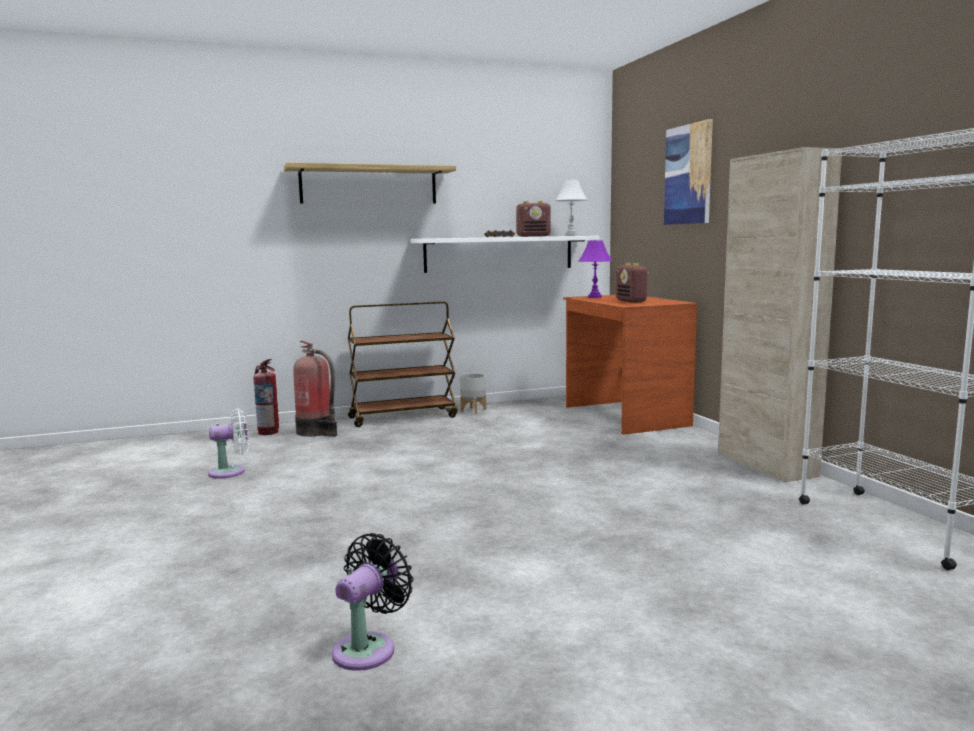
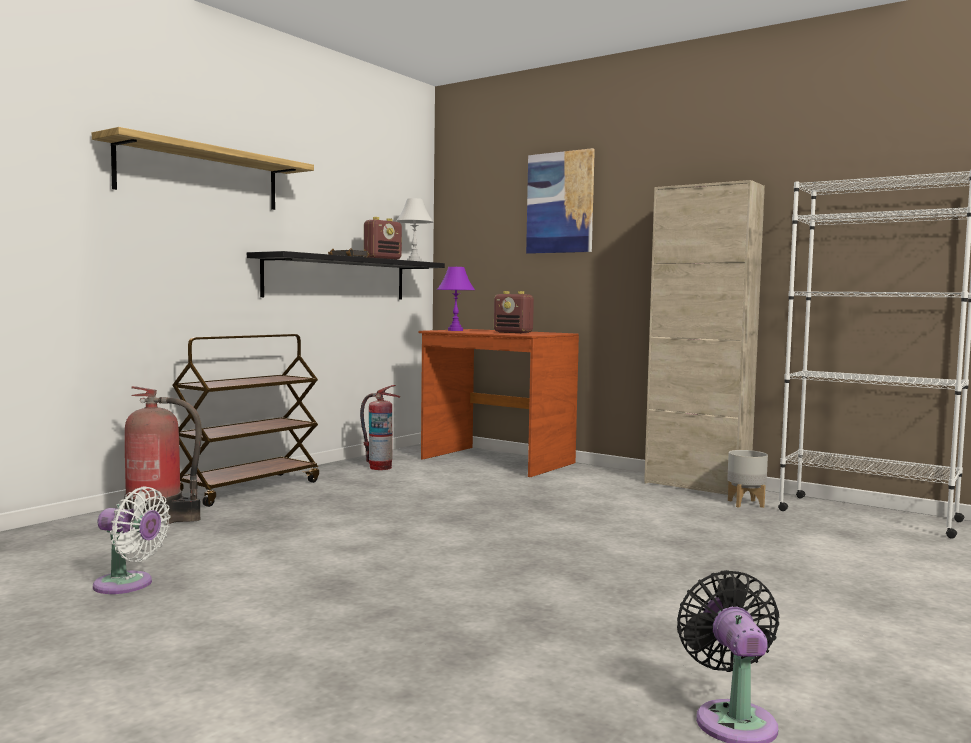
camera: 35 degrees left, 5 degrees down
white fan [208,408,249,479] -> white fan turned 75 degrees clockwise [93,486,171,594]
fire extinguisher [253,359,279,435] -> fire extinguisher moved to [360,385,400,470]
white shelf [411,236,600,273] -> black shelf [247,251,445,300]
grey planter [460,373,486,414] -> grey planter moved to [727,450,768,508]

